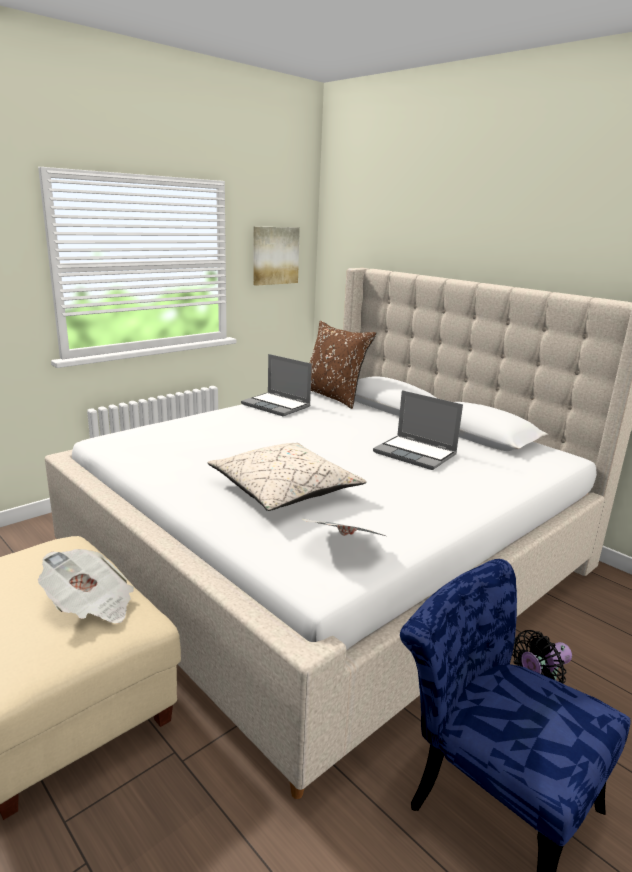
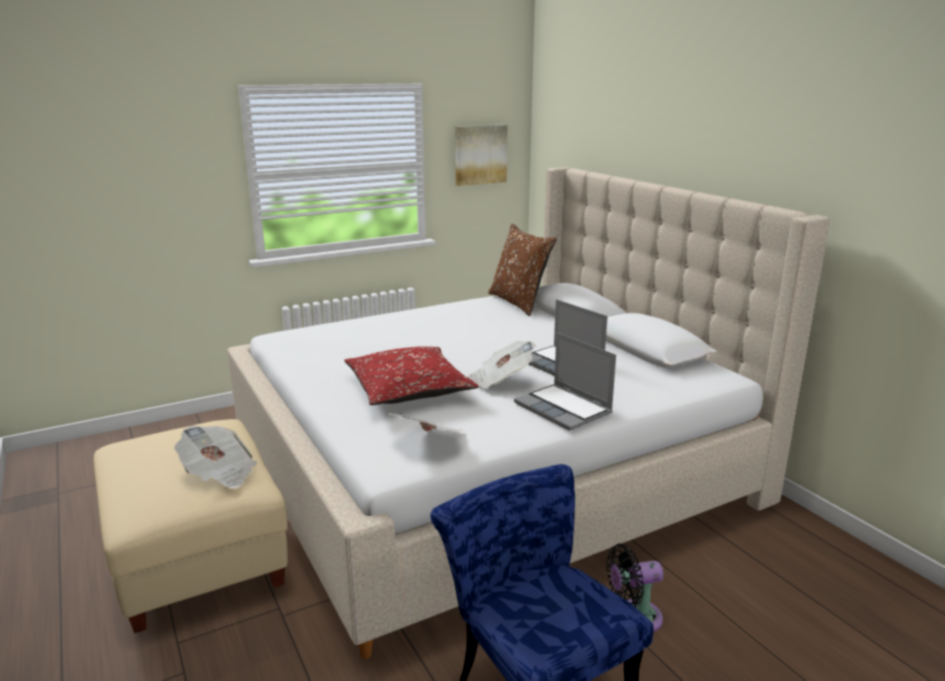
camera: 15 degrees right, 0 degrees up
beige pillow [208,443,367,511] -> red pillow [344,346,479,405]
laptop [241,354,312,416] -> laptop moved to [514,333,616,431]
none -> newspaper [468,341,536,389]

